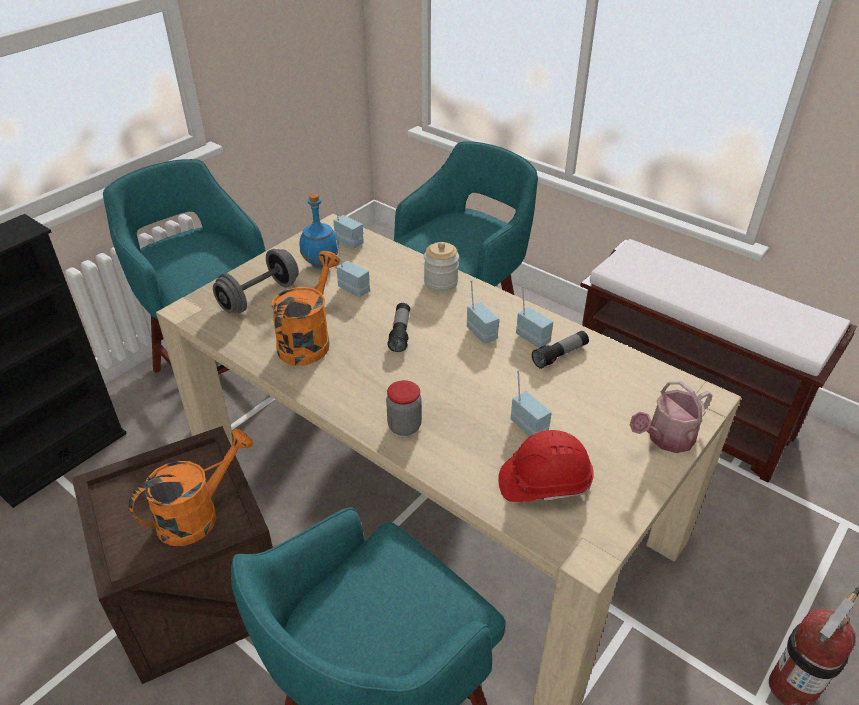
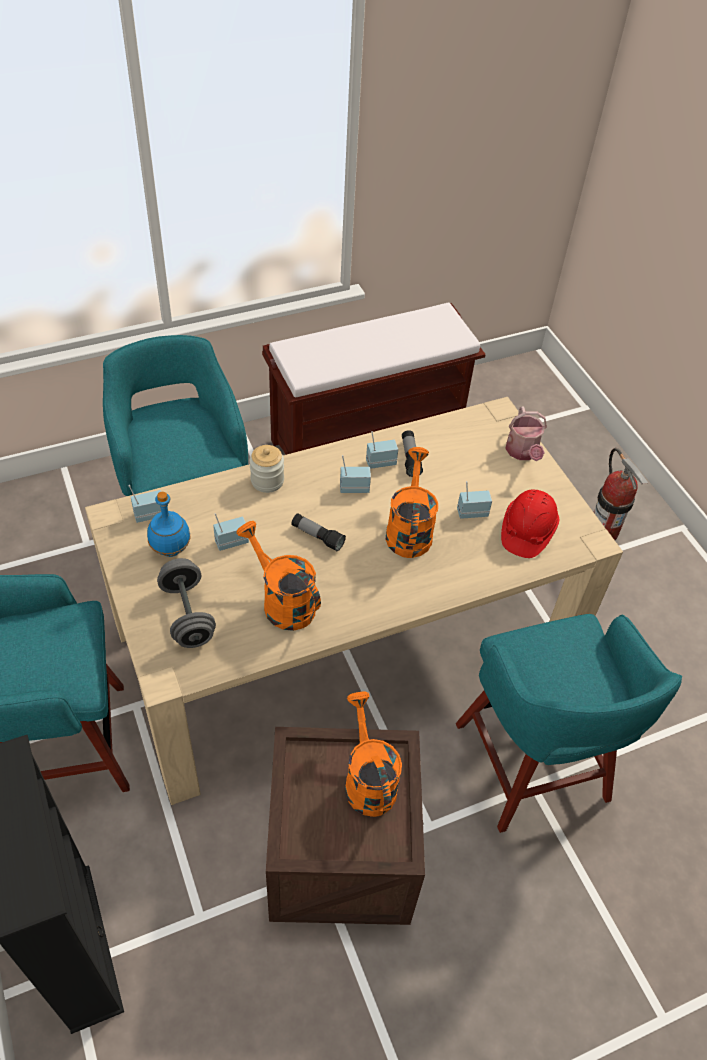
camera: 65 degrees left, 10 degrees up
jar [386,380,422,436] -> none
none -> orange watering can [385,447,438,558]

